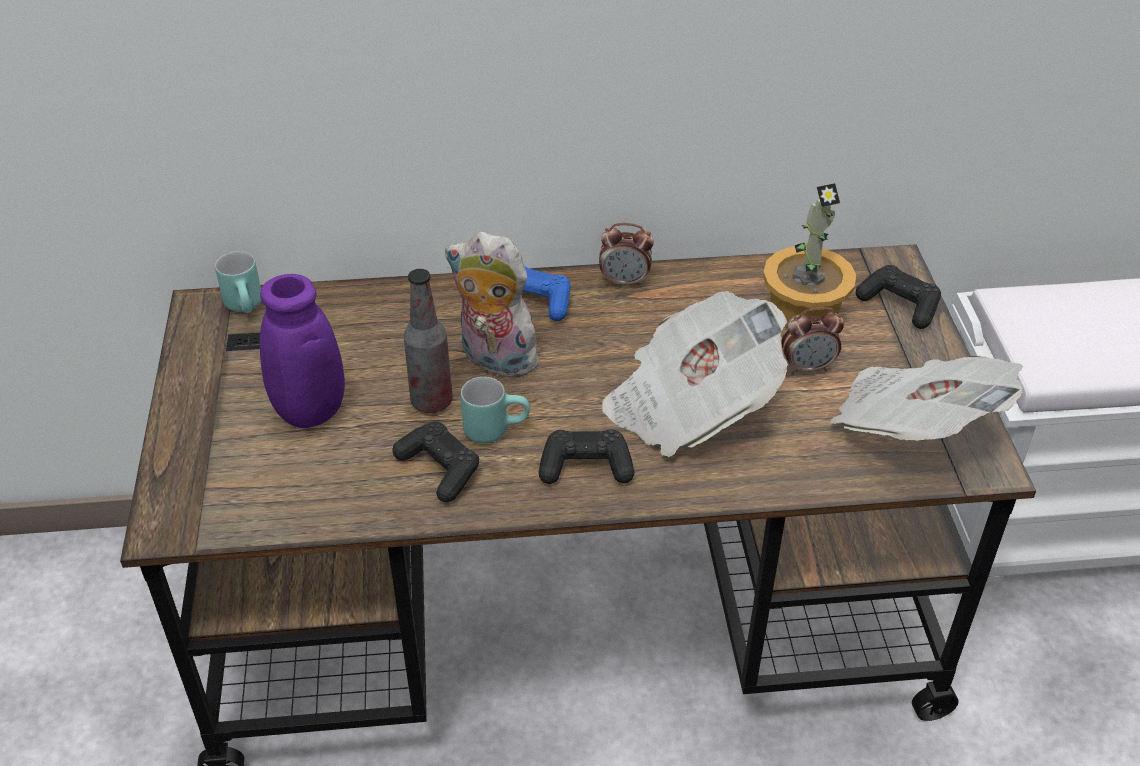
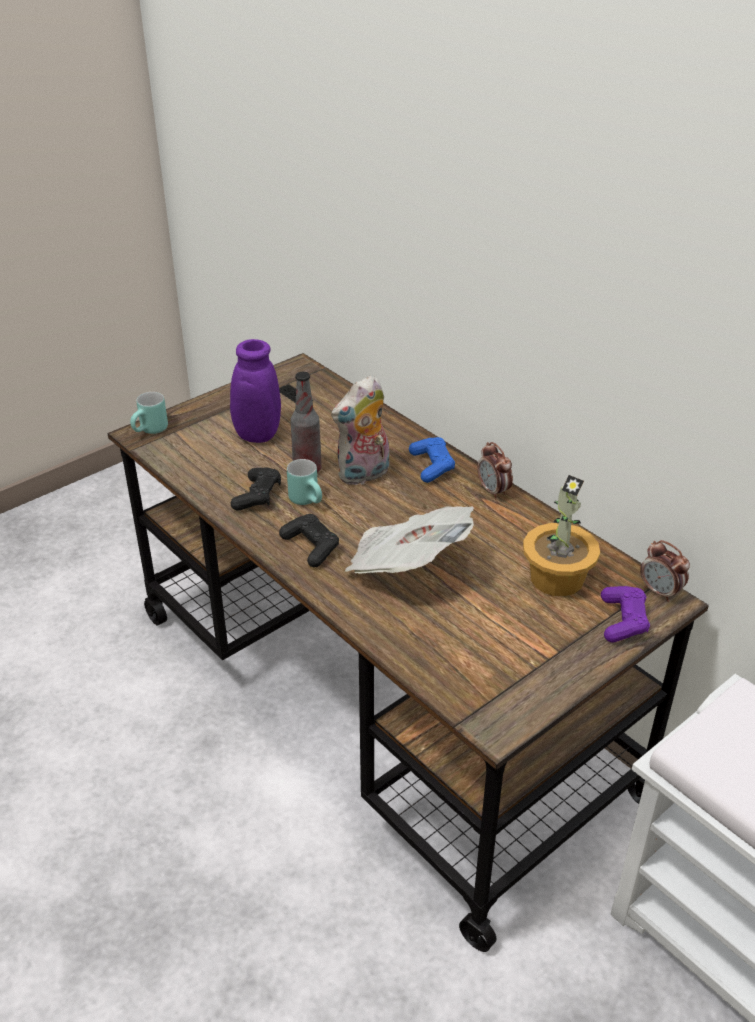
camera: 55 degrees right, 5 degrees down
turquoise mug [215,251,261,313] -> turquoise mug moved to [130,392,168,434]
plush toy [445,232,544,378] -> plush toy turned 120 degrees counterclockwise [331,375,389,485]
alarm clock [781,307,844,375] -> alarm clock moved to [640,540,690,602]
newspaper [830,356,1023,441] -> none
black game controller [856,265,941,329] -> purple game controller [601,586,650,642]

